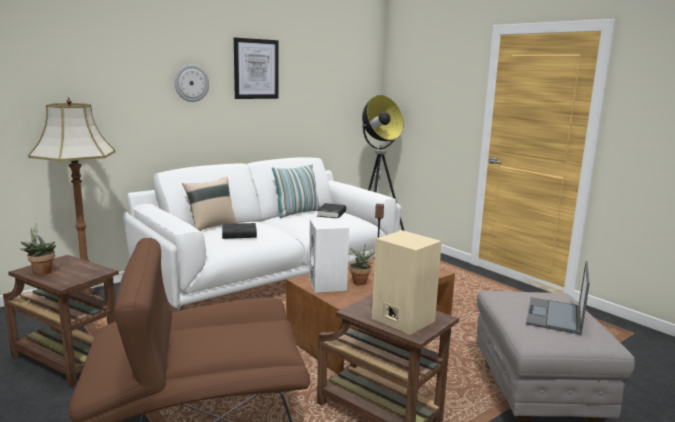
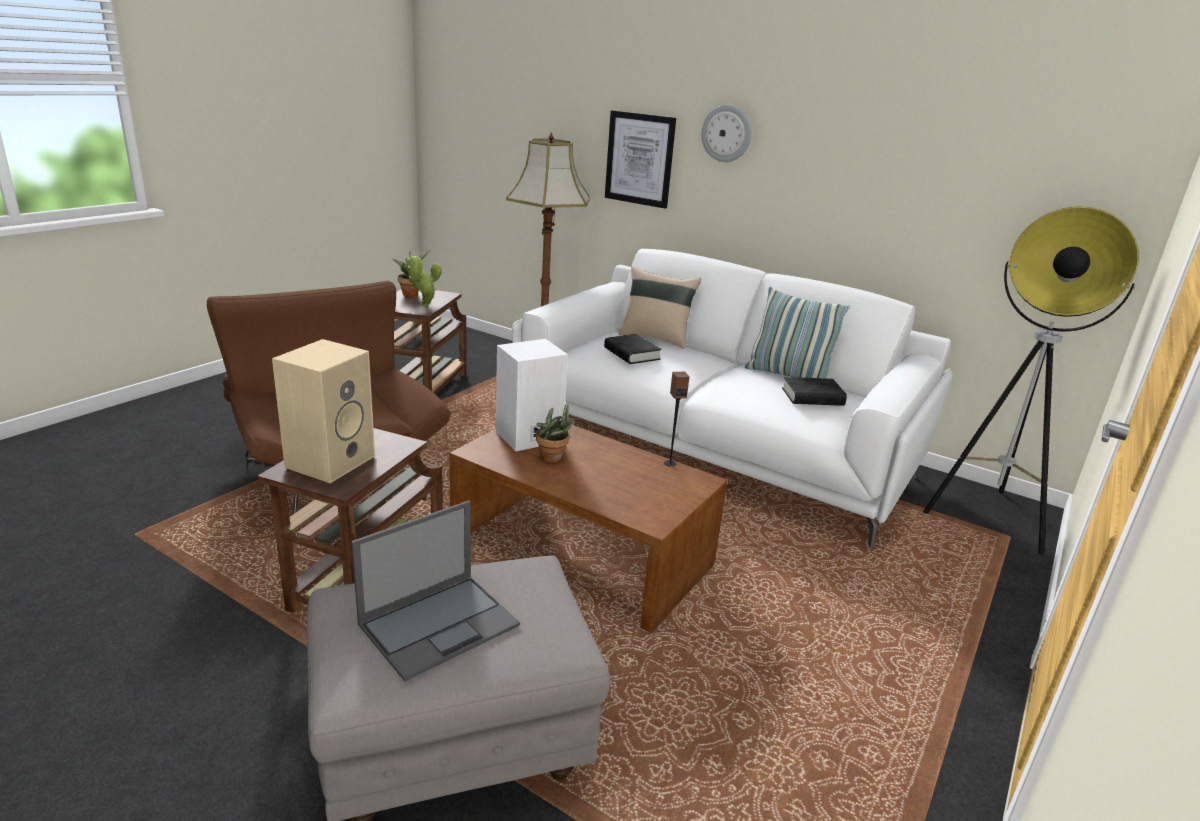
camera: 70 degrees right, 10 degrees up
picture [234,38,278,99] -> picture moved to [605,110,676,209]
laptop [526,261,590,335] -> laptop turned 135 degrees clockwise [351,500,520,681]
none -> potted plant [406,256,442,306]

